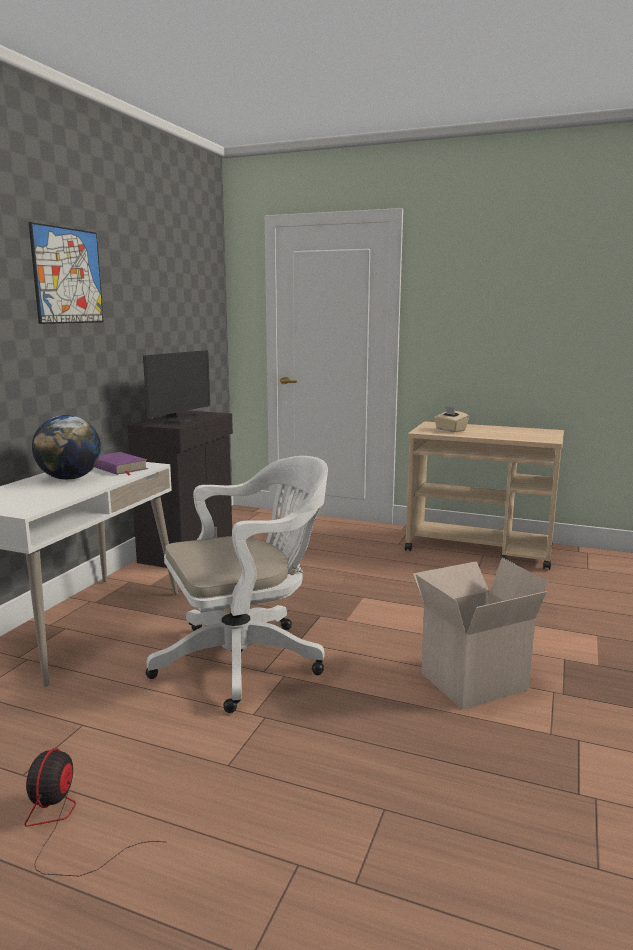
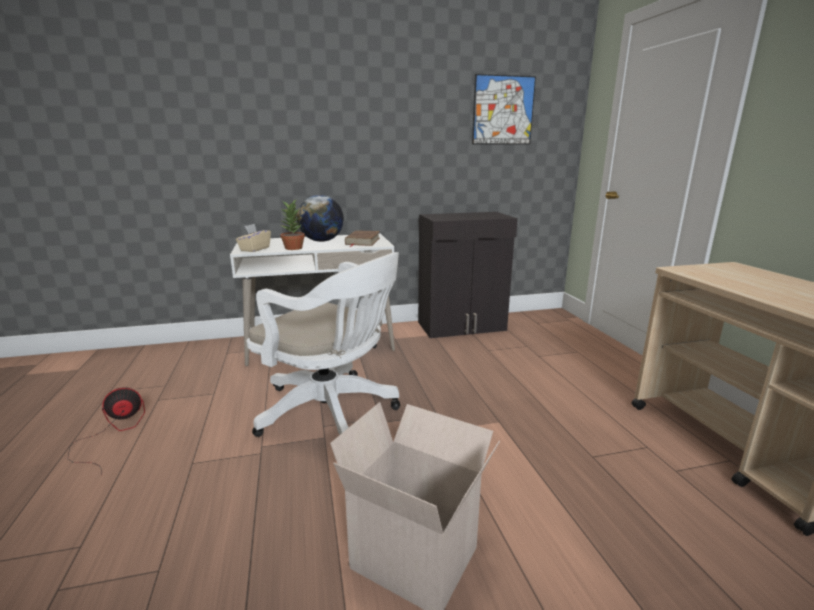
camera: 55 degrees right, 5 degrees up
picture [29,222,104,324] -> picture moved to [472,74,536,145]
purple book [95,452,148,475] -> brown book [345,230,380,247]
monitor [143,350,210,423] -> none
beige tissue box [434,406,469,432] -> beige tissue box moved to [236,224,271,252]
none -> potted plant [280,199,305,250]

